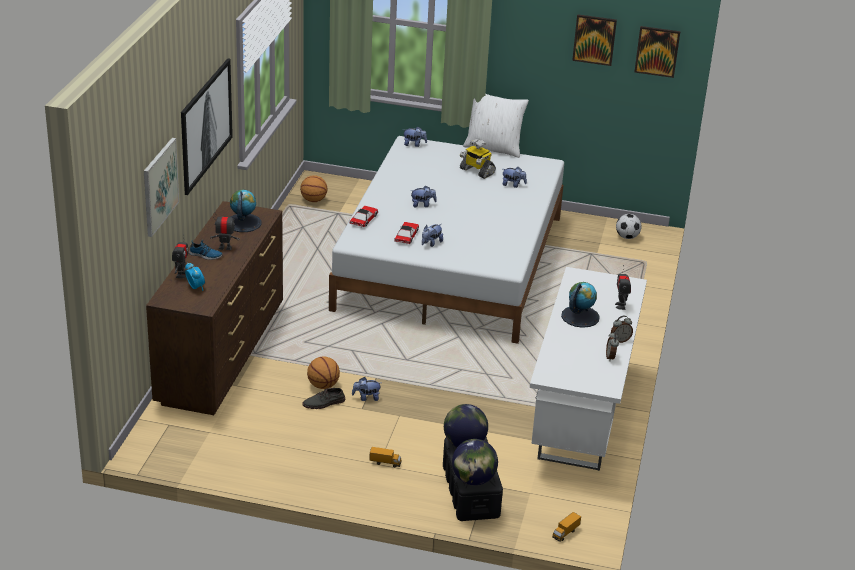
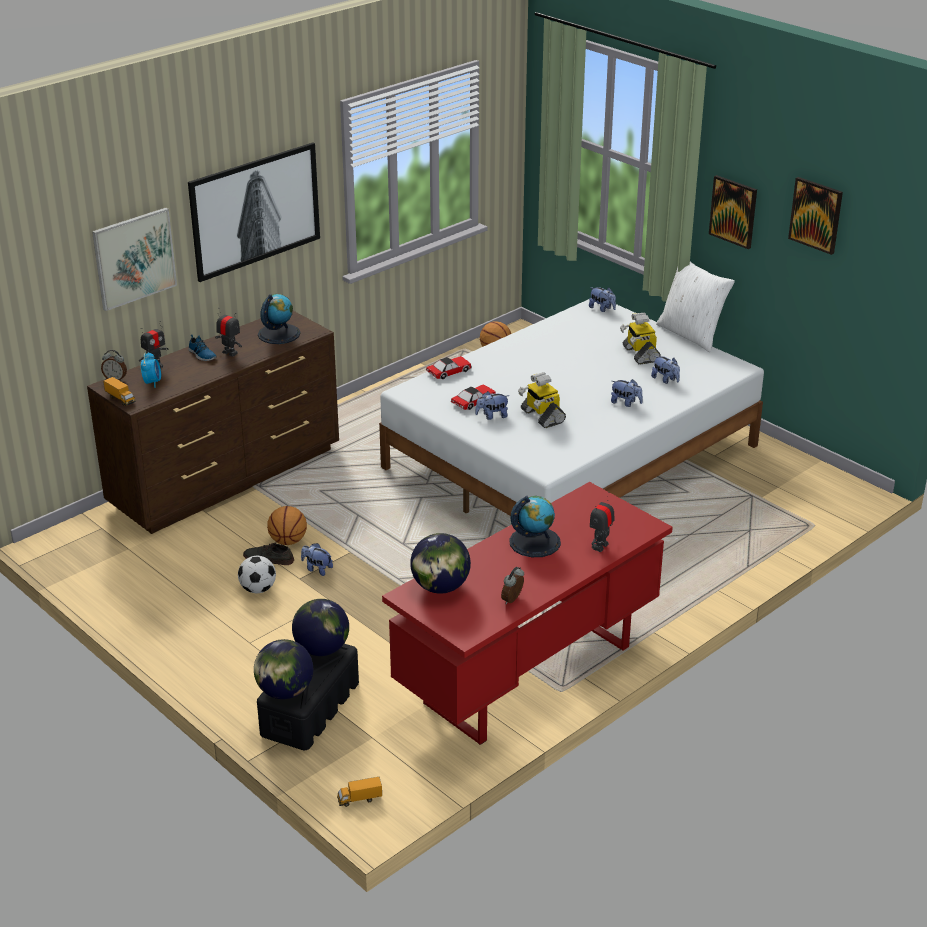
camera: 35 degrees right, 0 degrees up
toy truck [369,447,402,468] -> toy truck moved to [103,377,135,406]
plush toy [411,185,437,207] -> plush toy moved to [611,379,643,407]
white desk [530,267,647,471] -> red desk [382,482,673,745]
alarm clock [611,316,633,343] -> alarm clock moved to [101,350,127,381]
football [616,214,642,239] -> football moved to [238,556,276,593]
picture [635,26,681,78] -> picture moved to [709,175,757,249]
none -> globe [410,533,471,594]
none -> toy robot [518,372,566,428]

